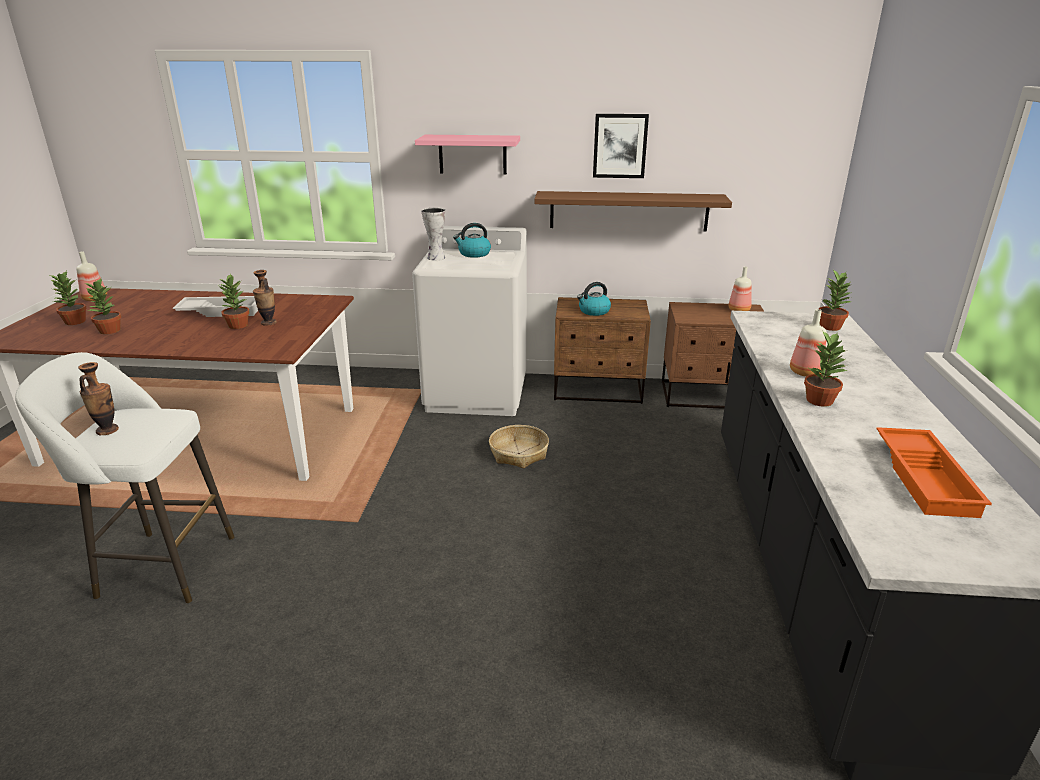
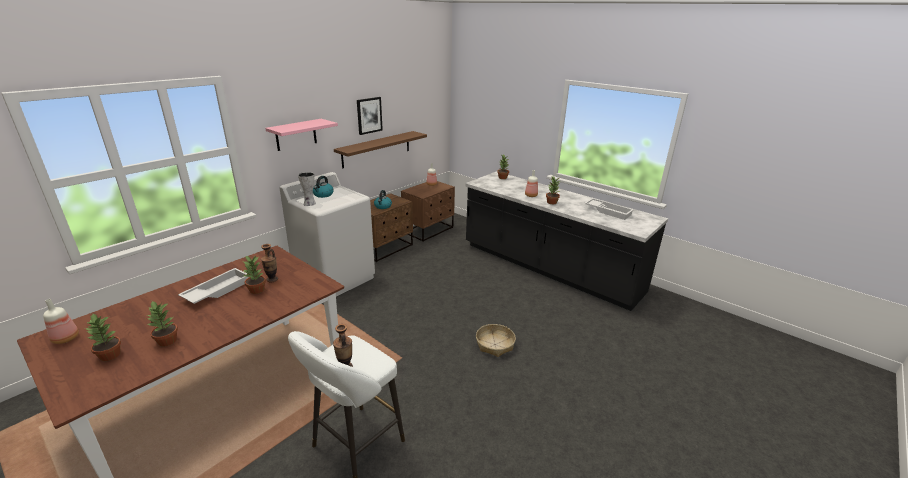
camera: 55 degrees left, 0 degrees up
basket [489,425,549,468] -> basket moved to [476,324,516,357]
orange tray [876,427,992,518] -> white tray [585,198,634,220]

